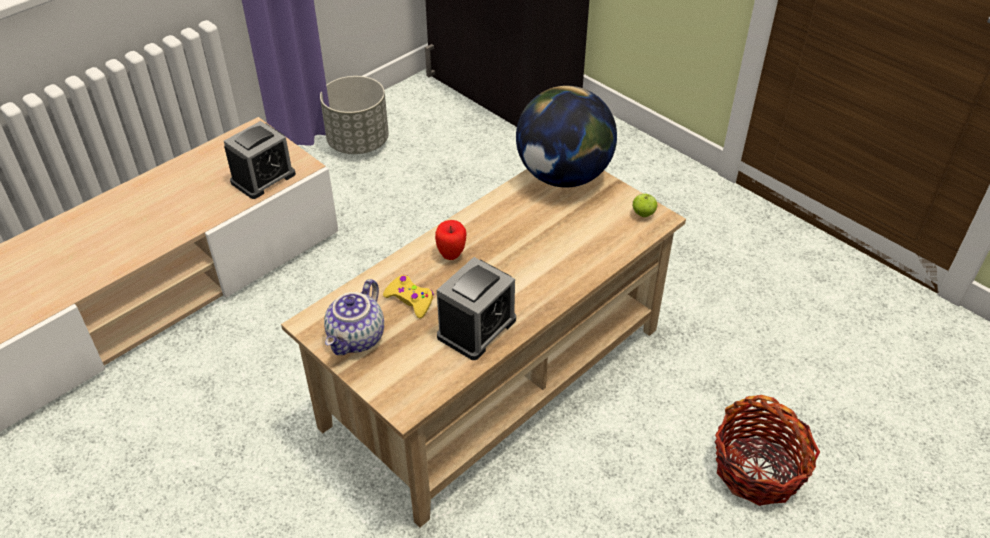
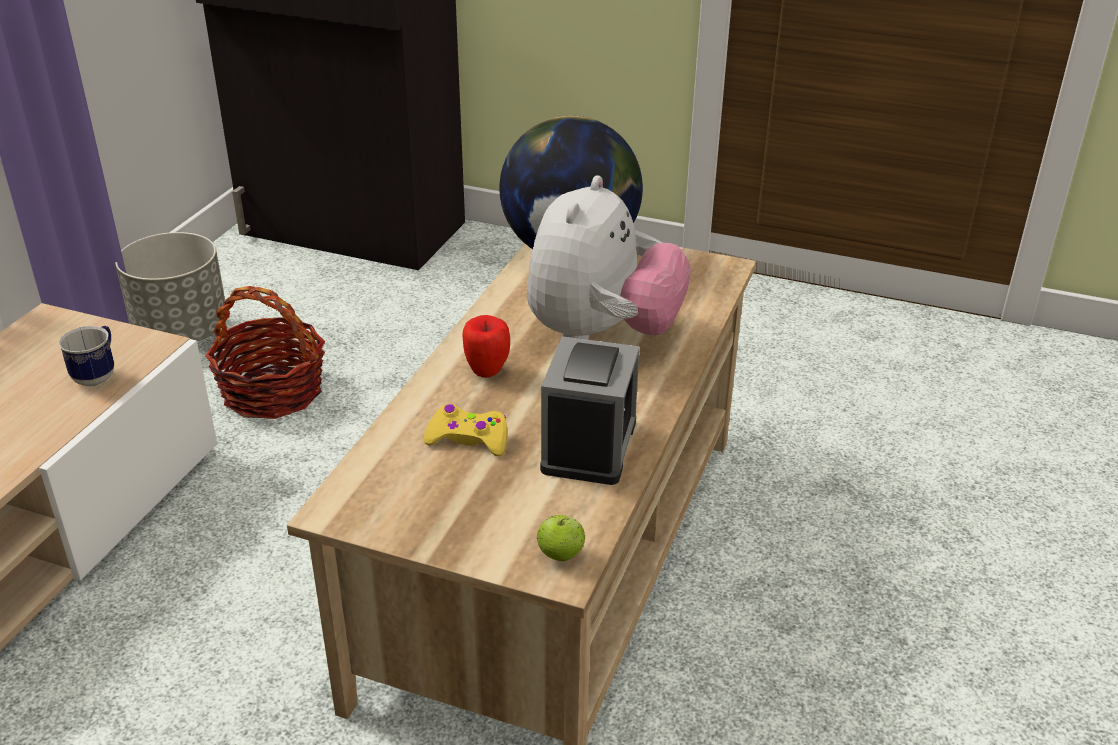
camera: 25 degrees left, 10 degrees down
alarm clock [224,121,296,199] -> mug [58,326,114,386]
teapot [324,279,384,355] -> none
apple [633,193,657,217] -> apple moved to [537,515,585,561]
basket [715,395,820,506] -> basket moved to [205,286,325,419]
none -> plush toy [527,175,691,340]

